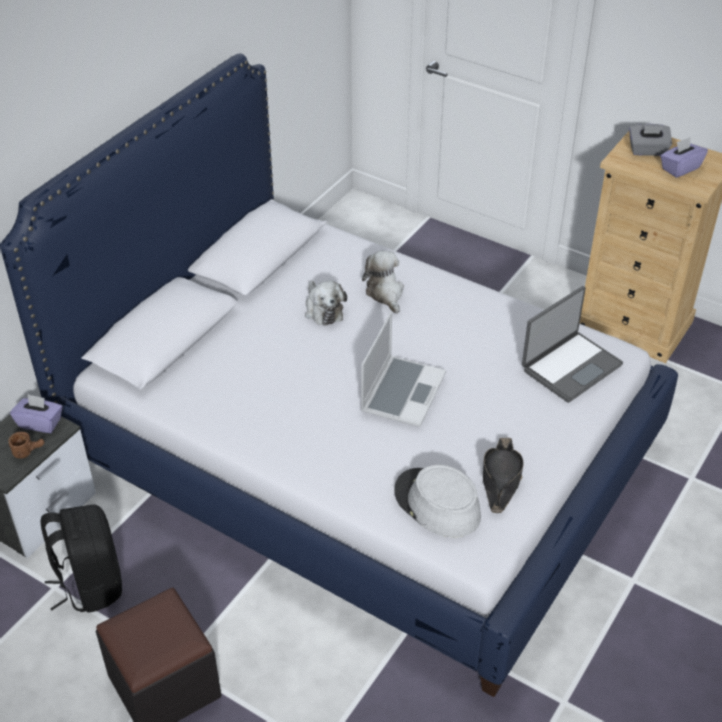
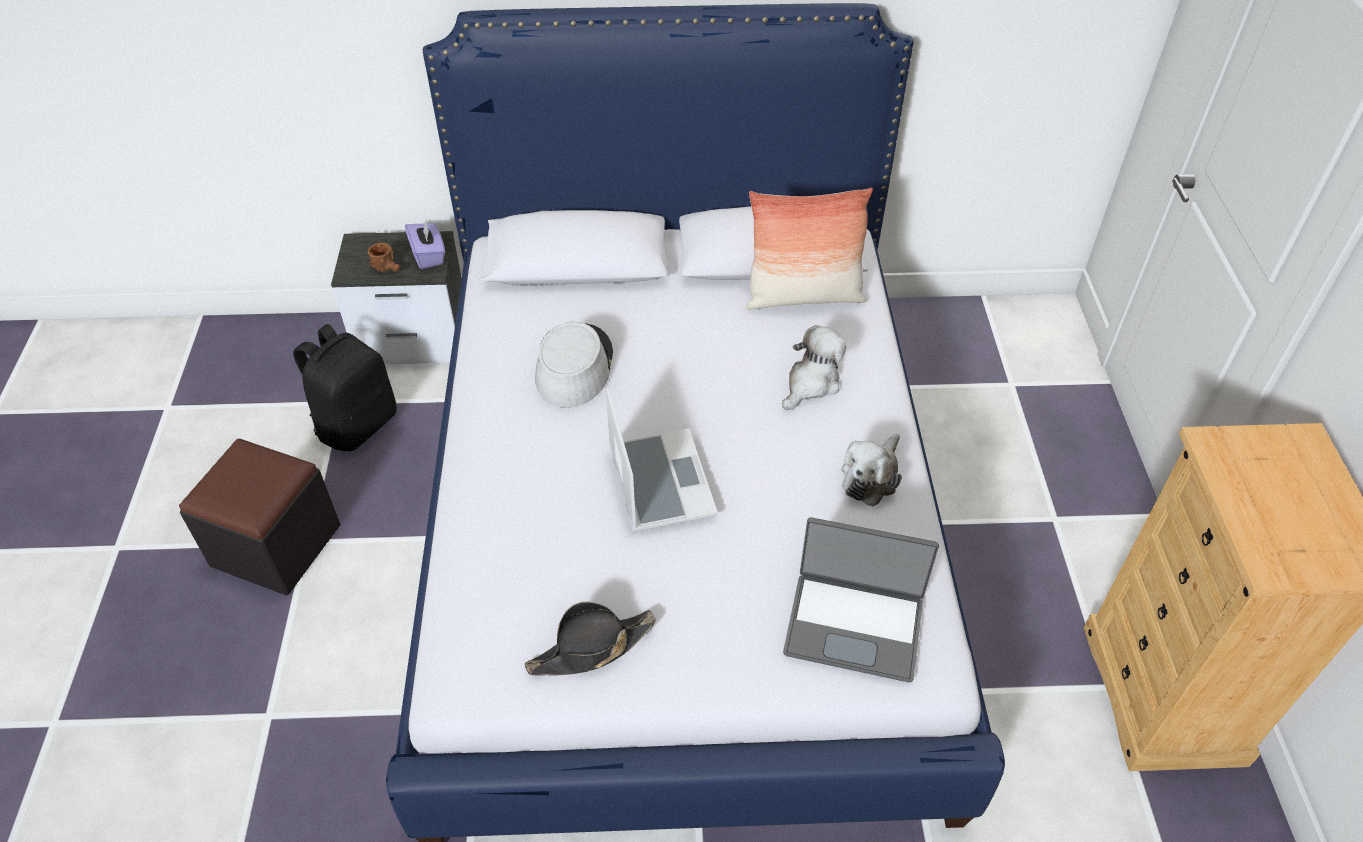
camera: 55 degrees right, 5 degrees up
plush toy [305,281,347,326] -> plush toy moved to [842,434,902,507]
laptop [361,311,446,427] -> laptop turned 90 degrees counterclockwise [606,388,718,532]
grey hat [394,465,481,537] -> grey hat moved to [535,322,613,408]
grey tissue box [629,124,672,156] -> none
purple tissue box [660,137,708,178] -> none
none -> pillow [745,188,873,310]

